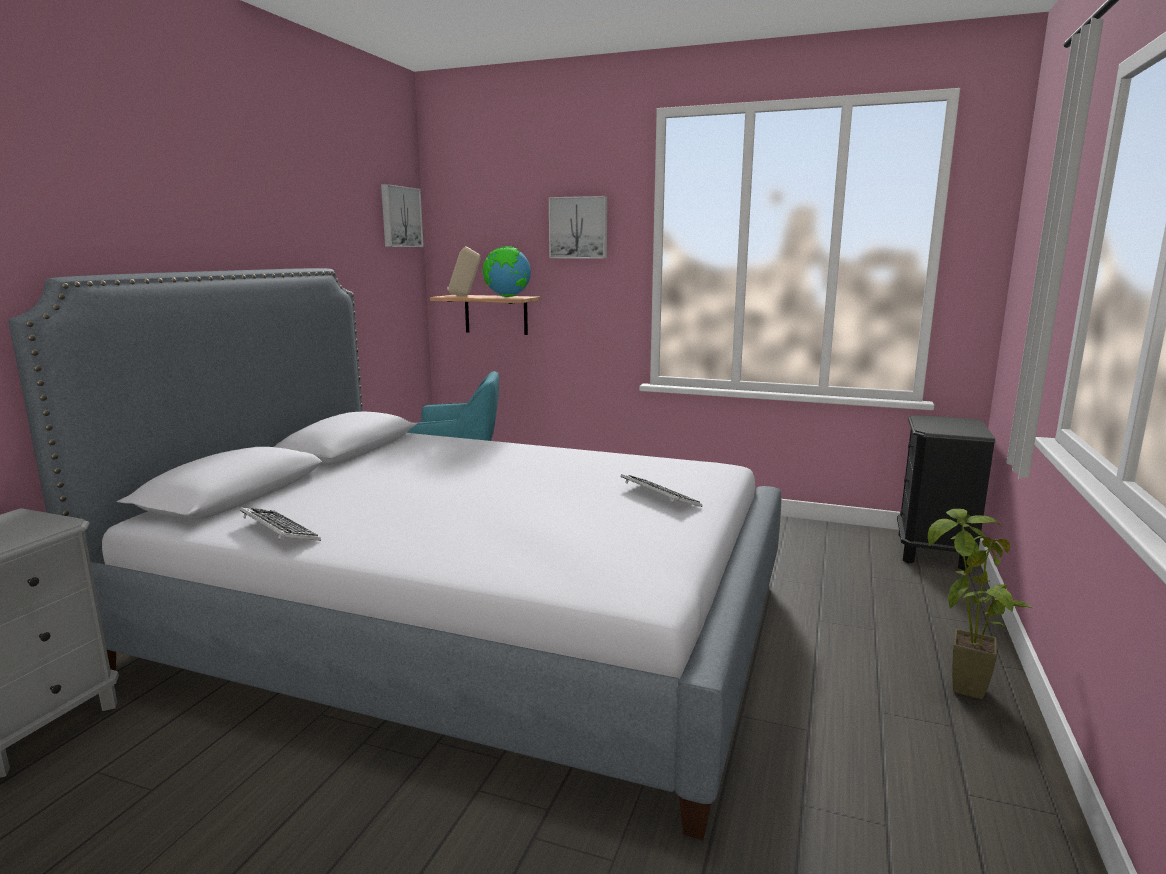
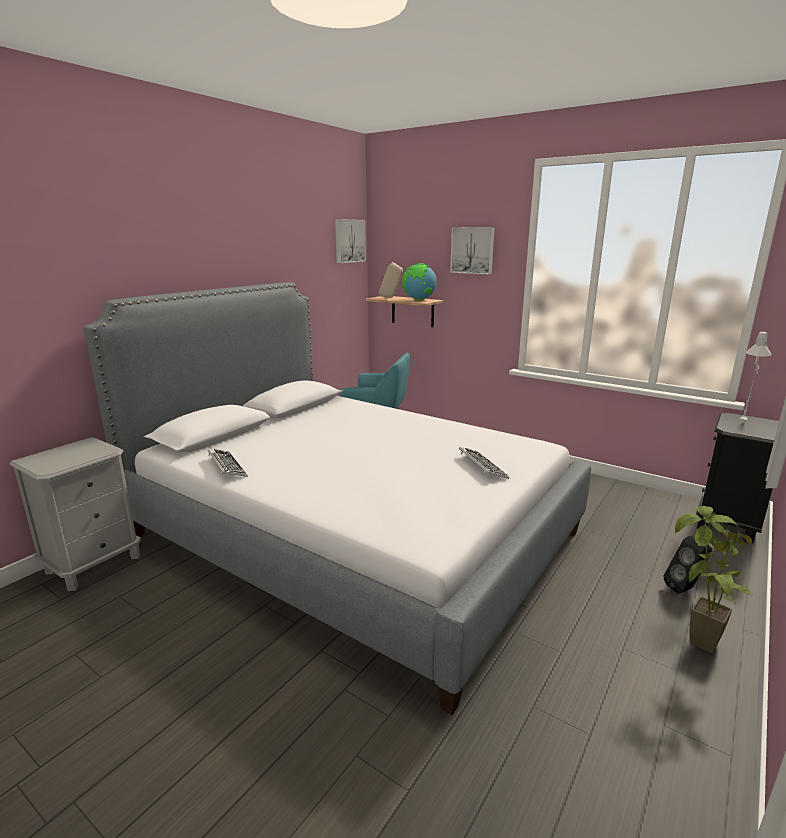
camera: 15 degrees right, 5 degrees up
none -> black speaker [664,536,712,594]
none -> grey table lamp [740,330,771,423]

